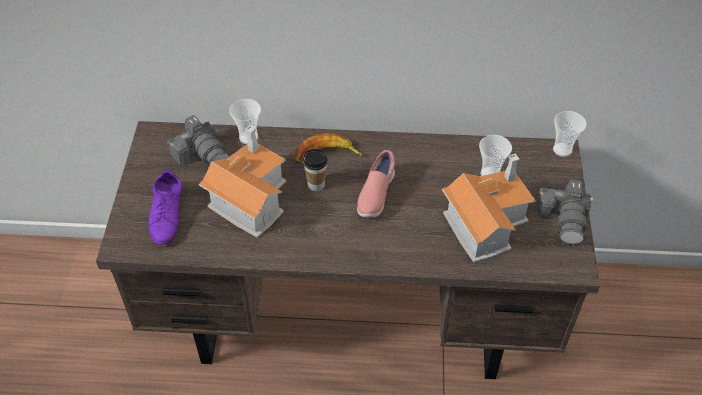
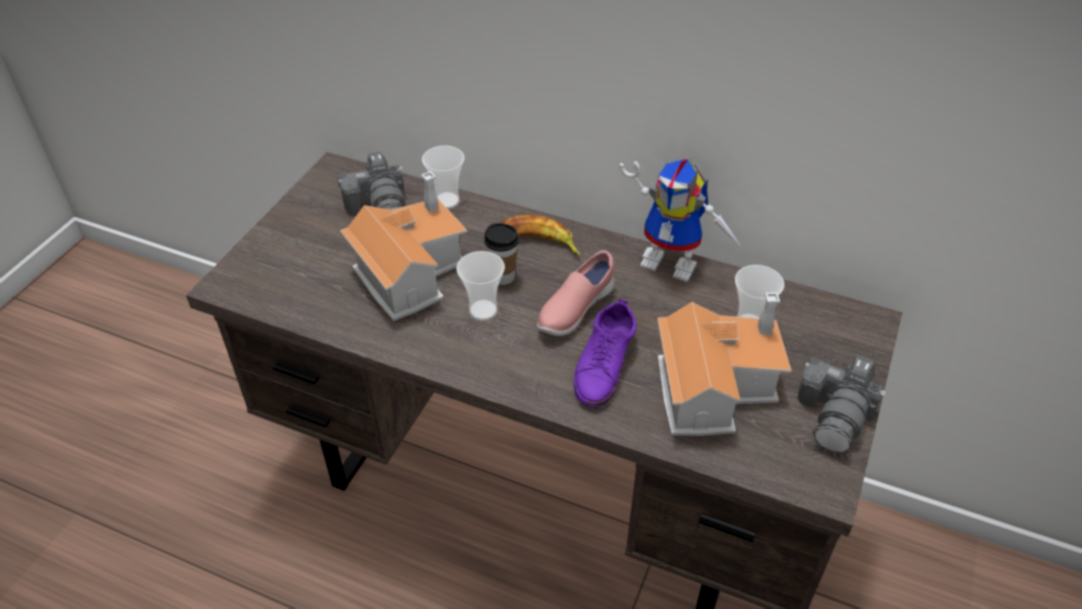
camera: 20 degrees right, 5 degrees down
purple shoe [149,169,182,245] -> purple shoe moved to [574,299,637,407]
cup [553,111,587,157] -> cup moved to [457,251,505,320]
none -> toy robot [619,159,742,282]

